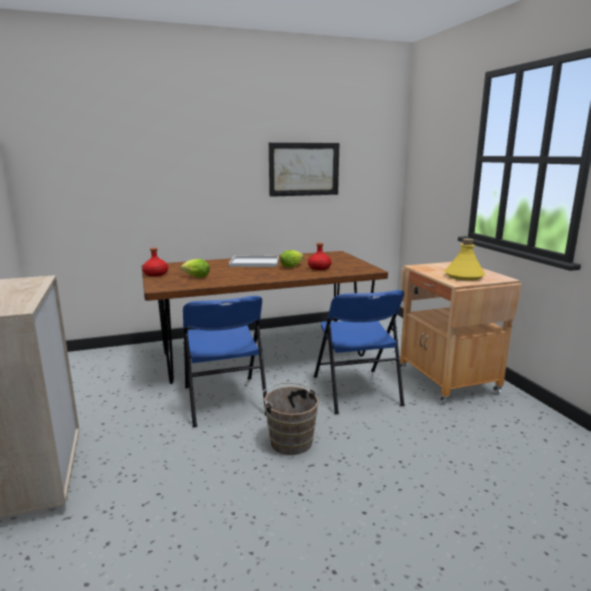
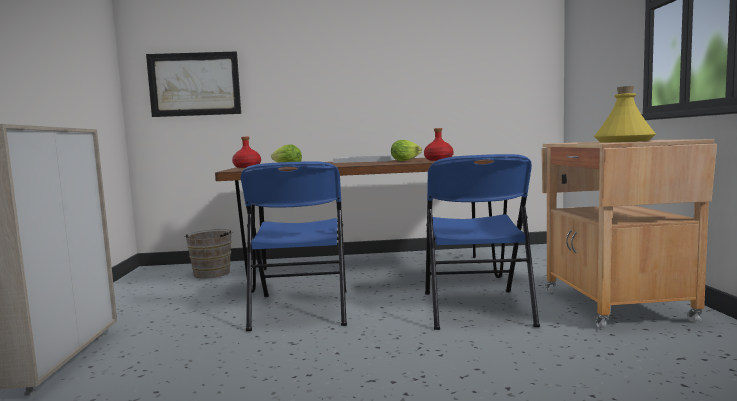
camera: 15 degrees right, 10 degrees down
brown bucket [261,383,319,455] -> brown bucket moved to [184,229,235,278]
picture [269,142,339,197] -> picture moved to [146,52,241,117]

